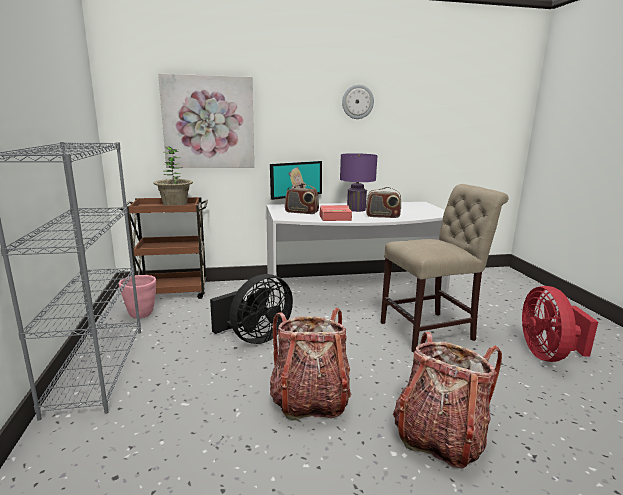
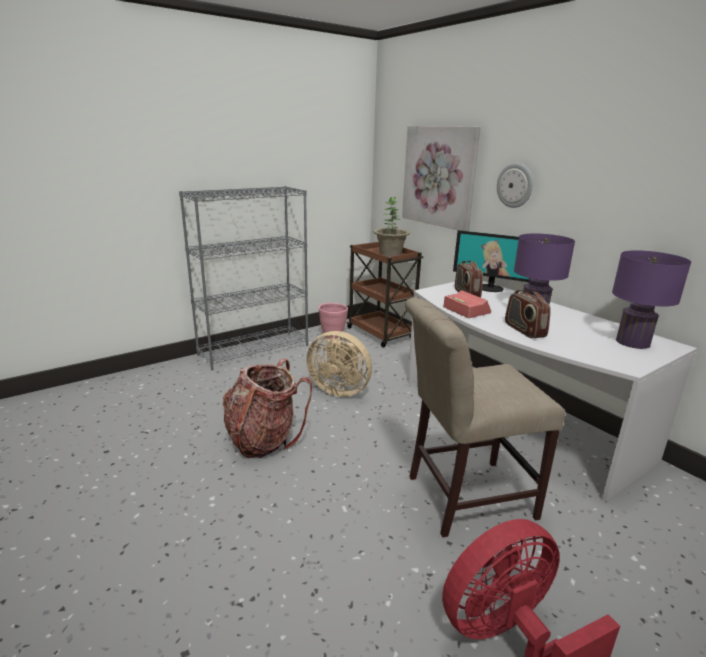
camera: 65 degrees right, 5 degrees up
black fan [210,274,293,344] -> beige fan [306,331,372,397]
wall clock [342,84,374,119] -> wall clock moved to [497,163,533,208]
beige chair [381,184,509,353] -> beige chair turned 120 degrees clockwise [405,298,565,537]
backpack [393,332,502,469] -> none
none -> purple table lamp [612,250,691,349]

